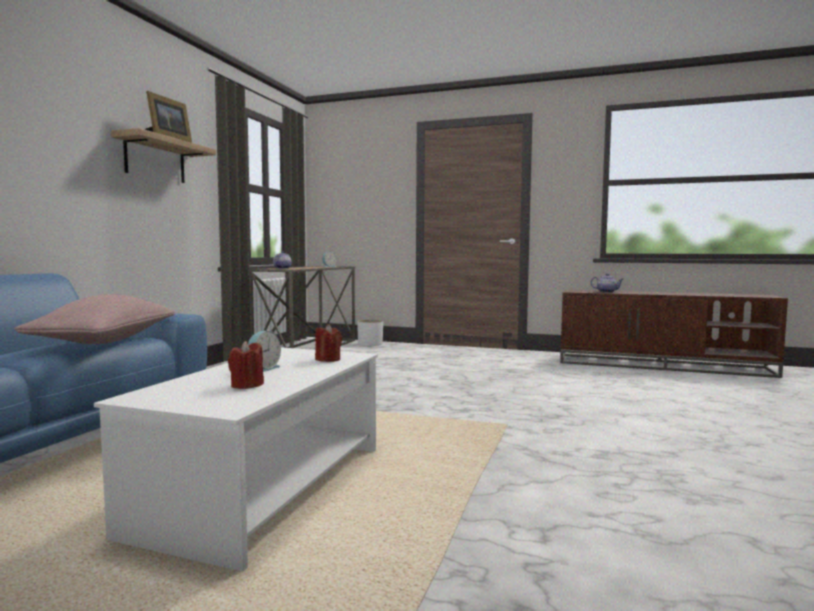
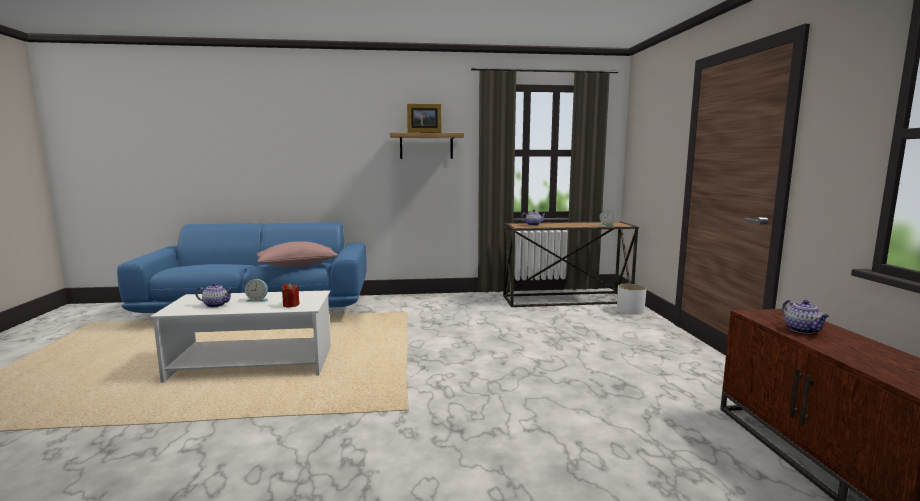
camera: 65 degrees right, 5 degrees up
red candle [228,341,264,389] -> teapot [196,283,233,307]

